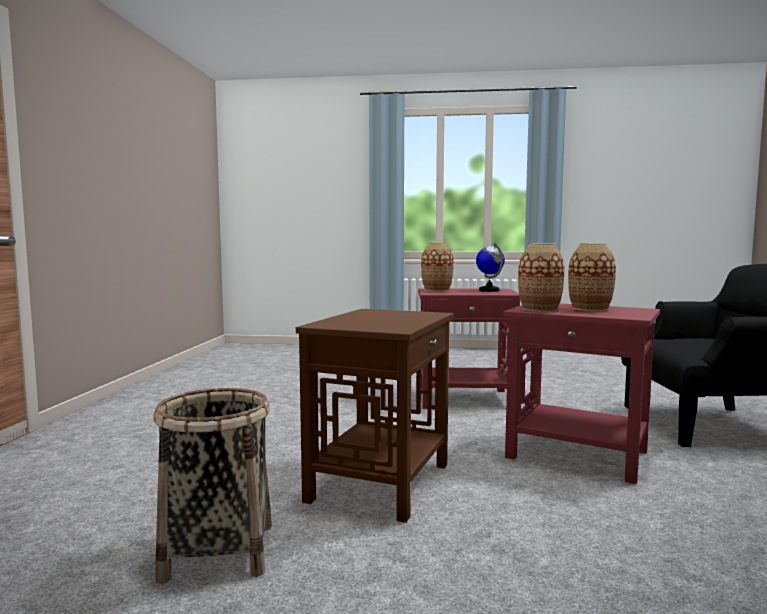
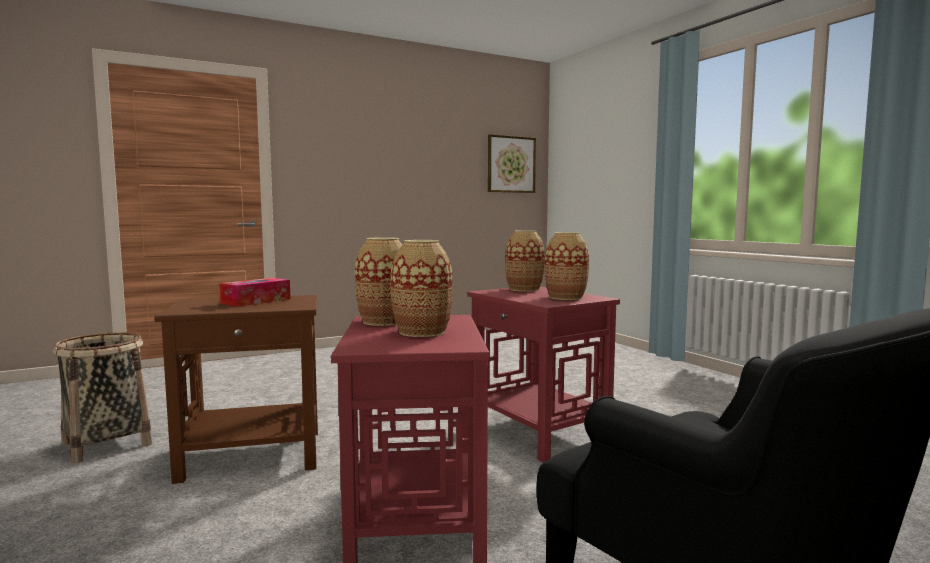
camera: 55 degrees right, 0 degrees up
globe [476,243,505,292] -> vase [545,232,589,300]
none -> tissue box [219,278,291,307]
none -> picture [488,134,536,193]

